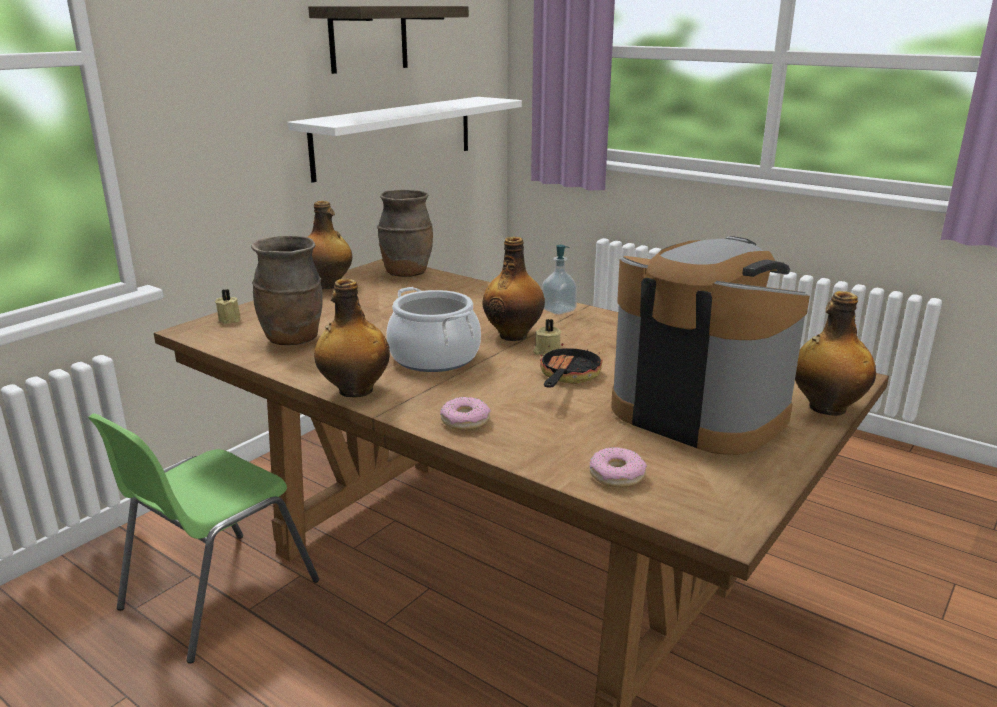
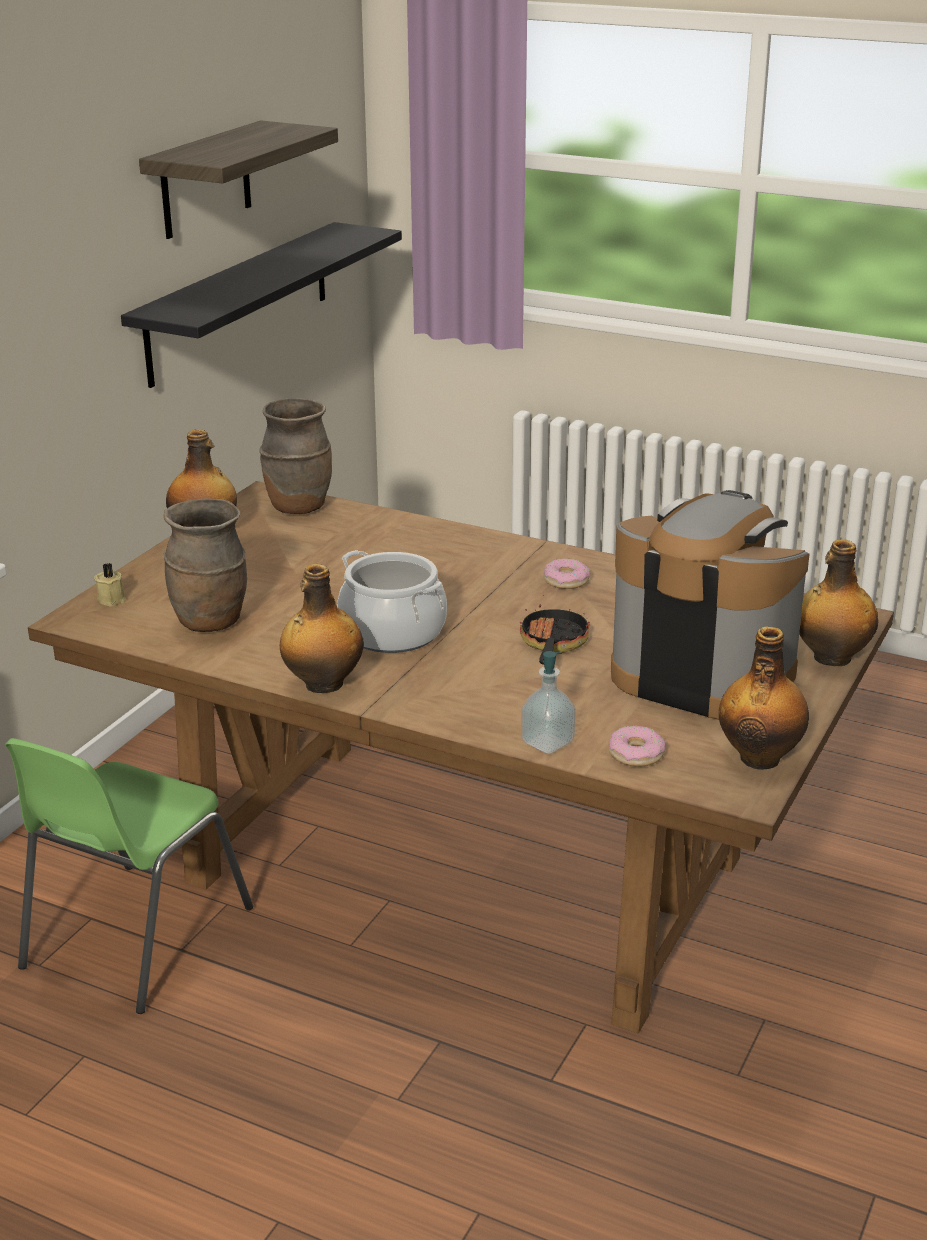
camera: 10 degrees left, 5 degrees up
white shelf [287,97,522,183] -> black shelf [121,222,402,388]
donut [440,397,491,430] -> donut moved to [544,558,590,589]
bottle [483,237,545,341] -> bottle moved to [719,626,809,770]
beige candle [533,319,561,356] -> none
soap dispenser [542,245,577,315] -> soap dispenser moved to [521,651,575,754]

